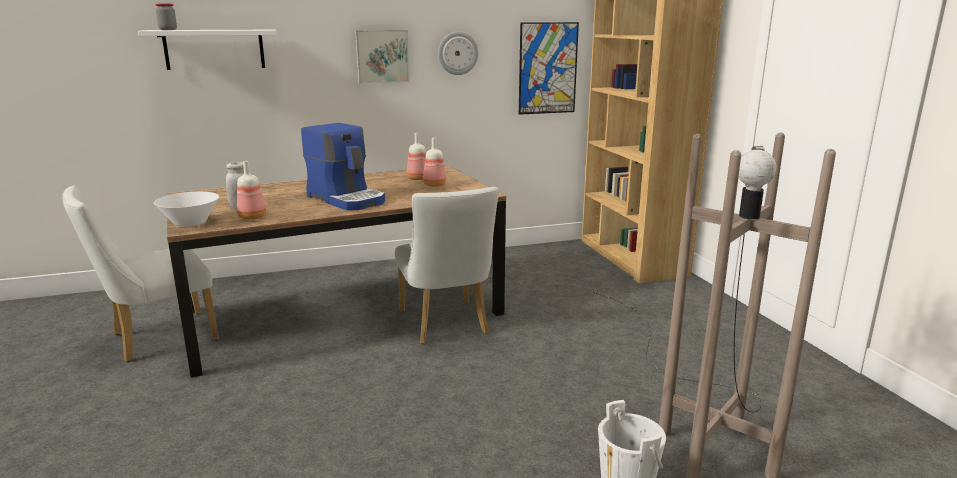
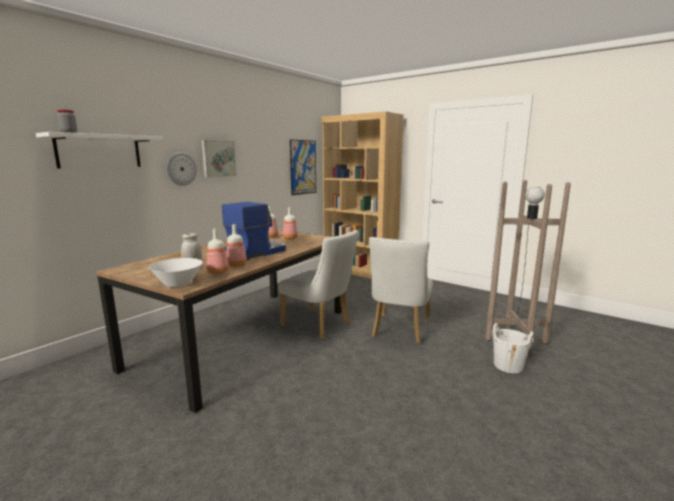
camera: 35 degrees left, 5 degrees down
white chair [62,186,219,362] -> white chair moved to [369,237,433,344]
coffee machine [301,123,385,211] -> coffee machine turned 60 degrees counterclockwise [222,202,286,260]
wall clock [438,31,479,75] -> wall clock moved to [167,152,197,186]
none -> bottle [226,224,247,267]

